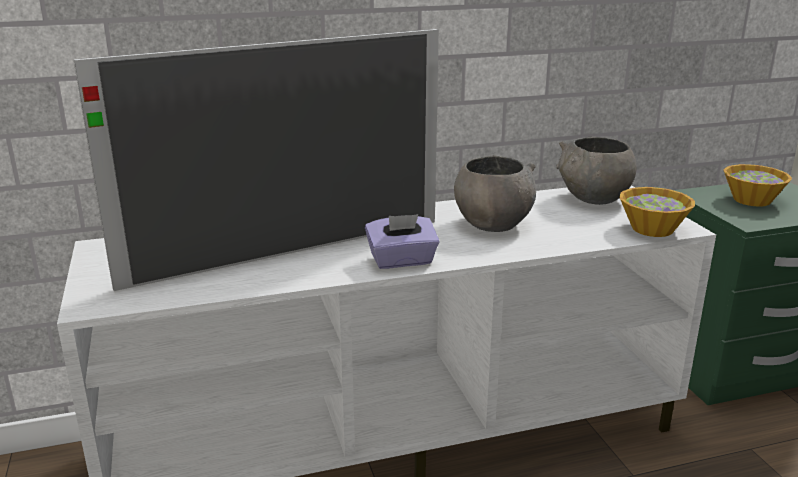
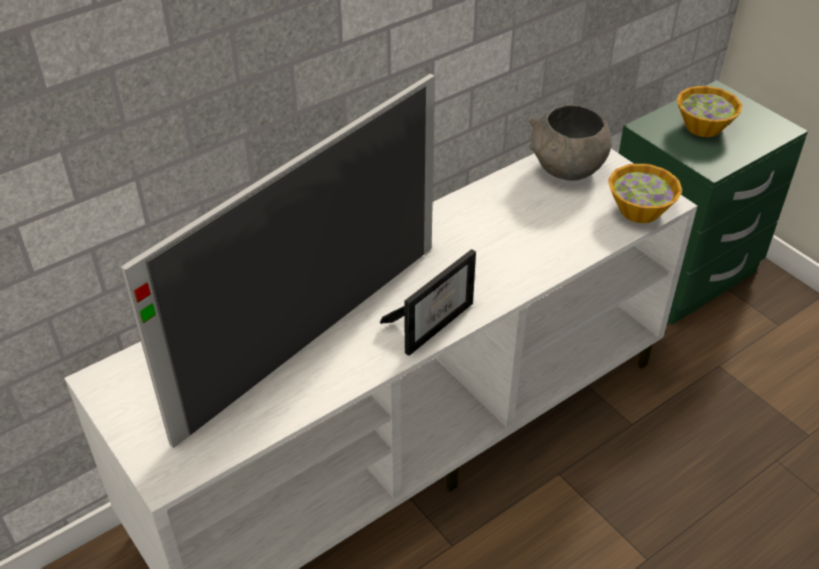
camera: 20 degrees left, 20 degrees up
purple tissue box [365,214,440,269] -> picture frame [380,249,476,356]
grey bowl [454,155,536,232] -> none

